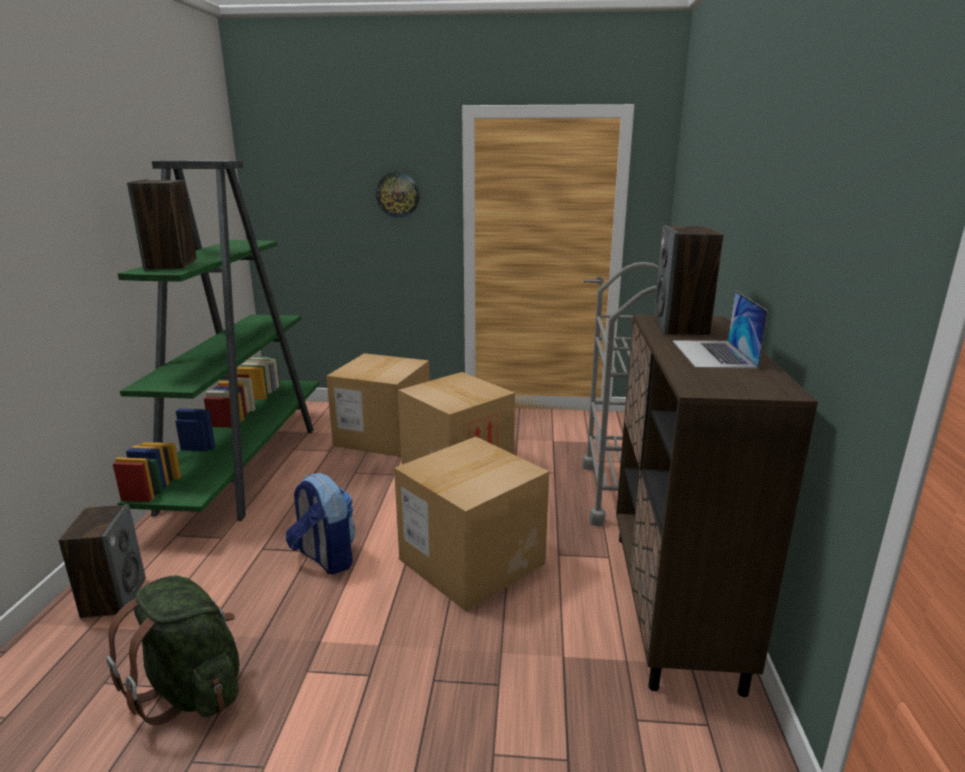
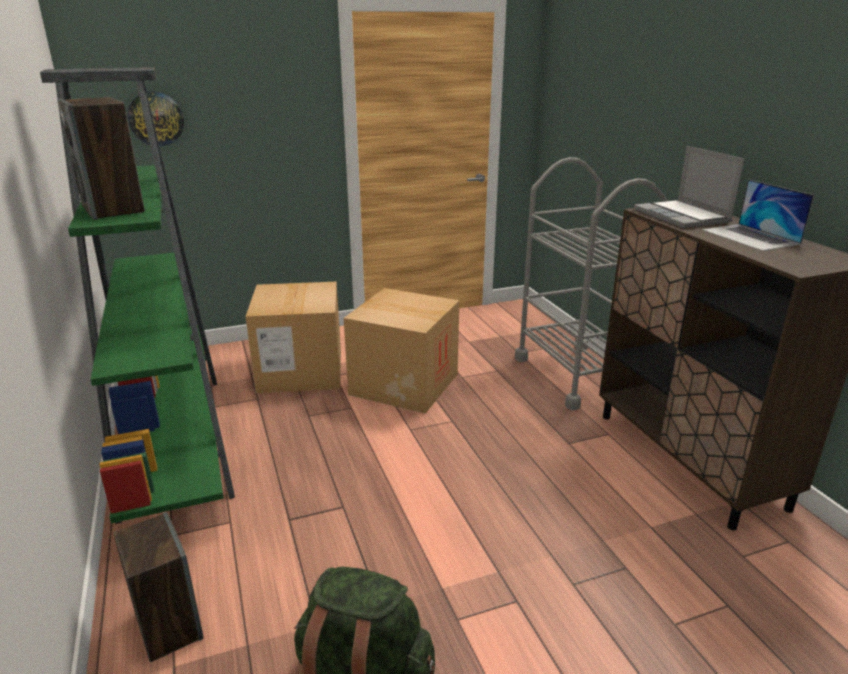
camera: 25 degrees left, 5 degrees up
backpack [286,473,355,574] -> none
wall clock [376,172,420,218] -> wall clock moved to [128,91,184,146]
cardboard box [394,437,549,612] -> none
speaker [654,225,724,335] -> laptop [634,146,744,228]

